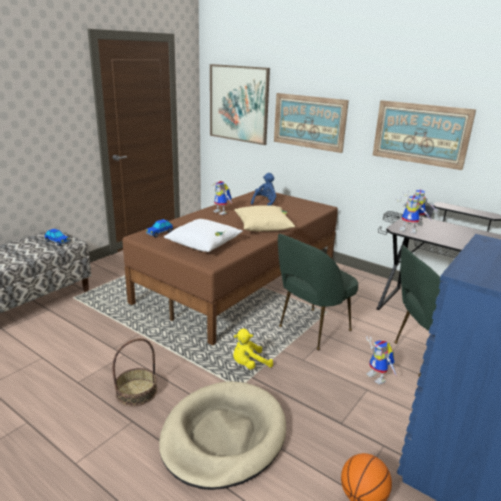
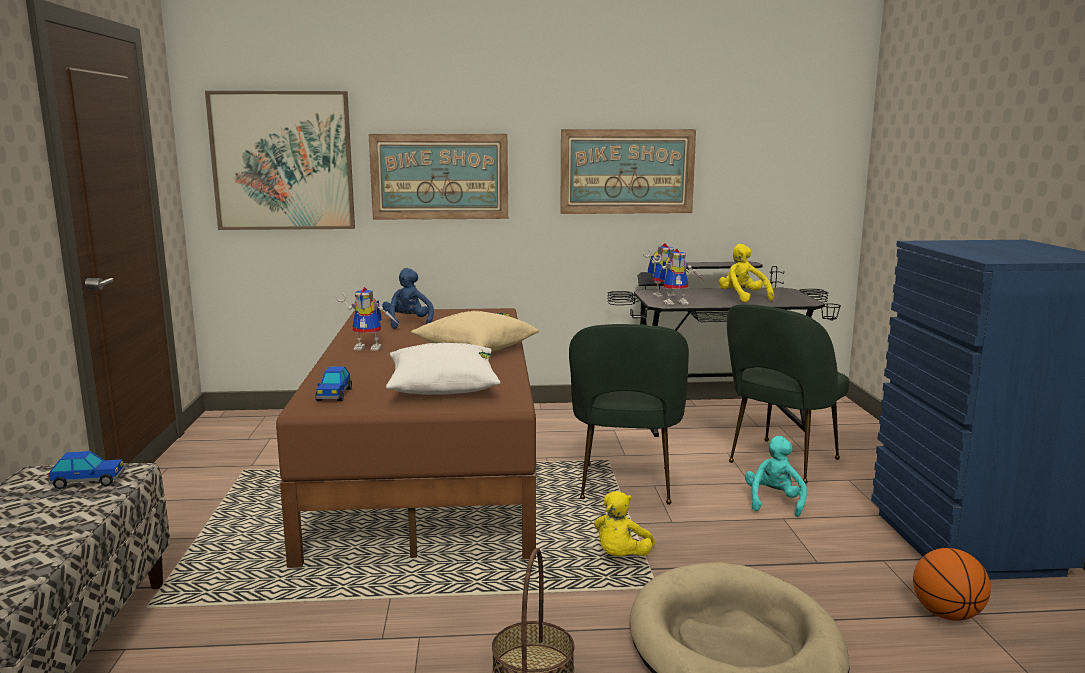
camera: 40 degrees left, 10 degrees down
toy robot [366,336,397,385] -> turquoise plush toy [745,436,807,517]
none -> yellow plush toy [719,244,774,302]

